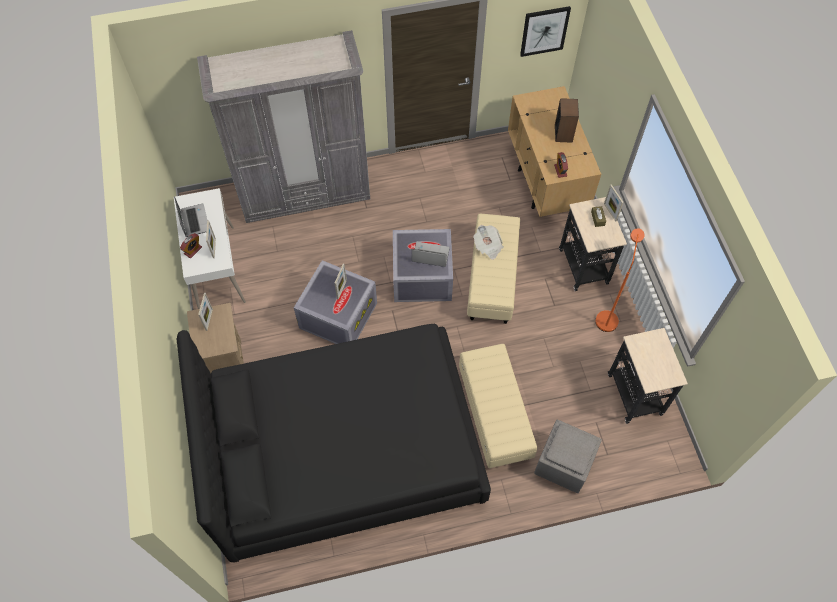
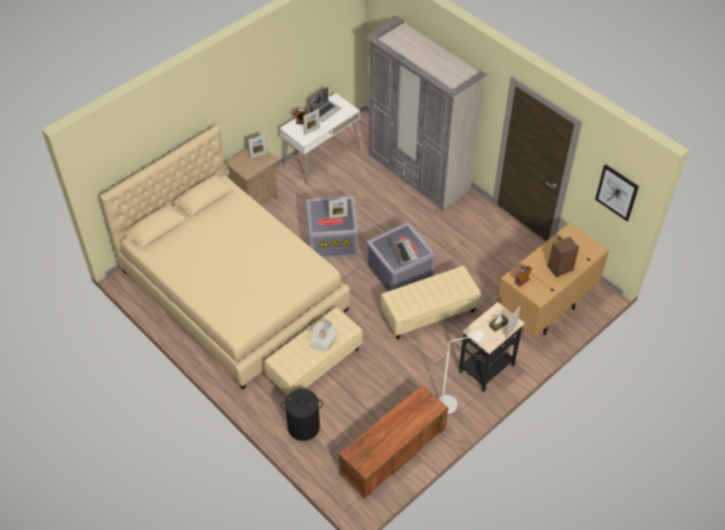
camera: 60 degrees right, 10 degrees down
black bed [177,324,491,563] -> beige bed [100,126,350,390]
newspaper [473,225,504,260] -> newspaper moved to [310,320,338,351]
grey ottoman [534,420,602,493] -> black laundry basket [281,388,323,441]
orange floor lamp [595,228,645,332] -> white floor lamp [438,331,485,415]
cart [608,328,688,424] -> brown bench [339,385,449,498]

